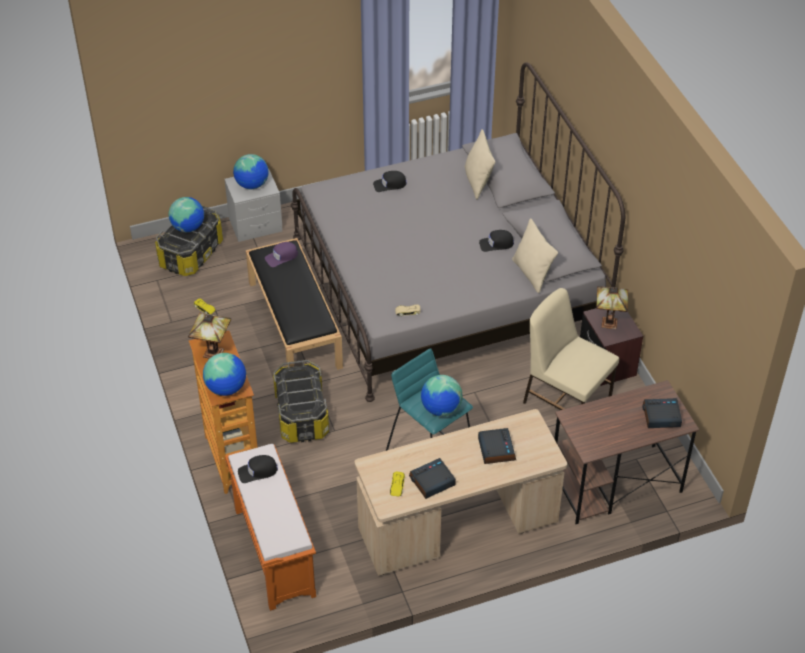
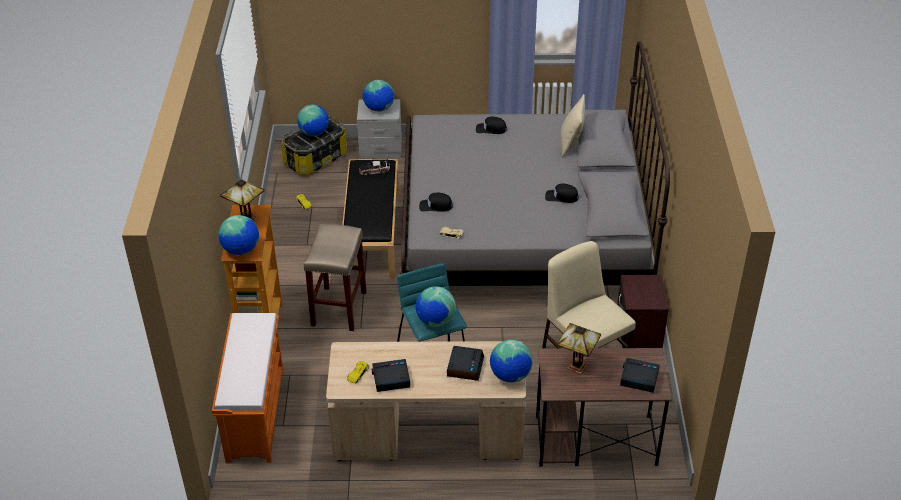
camera: 20 degrees right, 5 degrees down
black cap [238,455,278,483] -> black cap moved to [419,193,453,212]
purple cap [265,242,298,267] -> toy car [359,159,390,176]
storage box [273,360,329,443] -> beige stool [304,224,367,331]
beige pillow [512,218,558,293] -> none
table lamp [596,286,628,330] -> table lamp moved to [557,323,601,374]
none -> globe [490,340,533,383]

